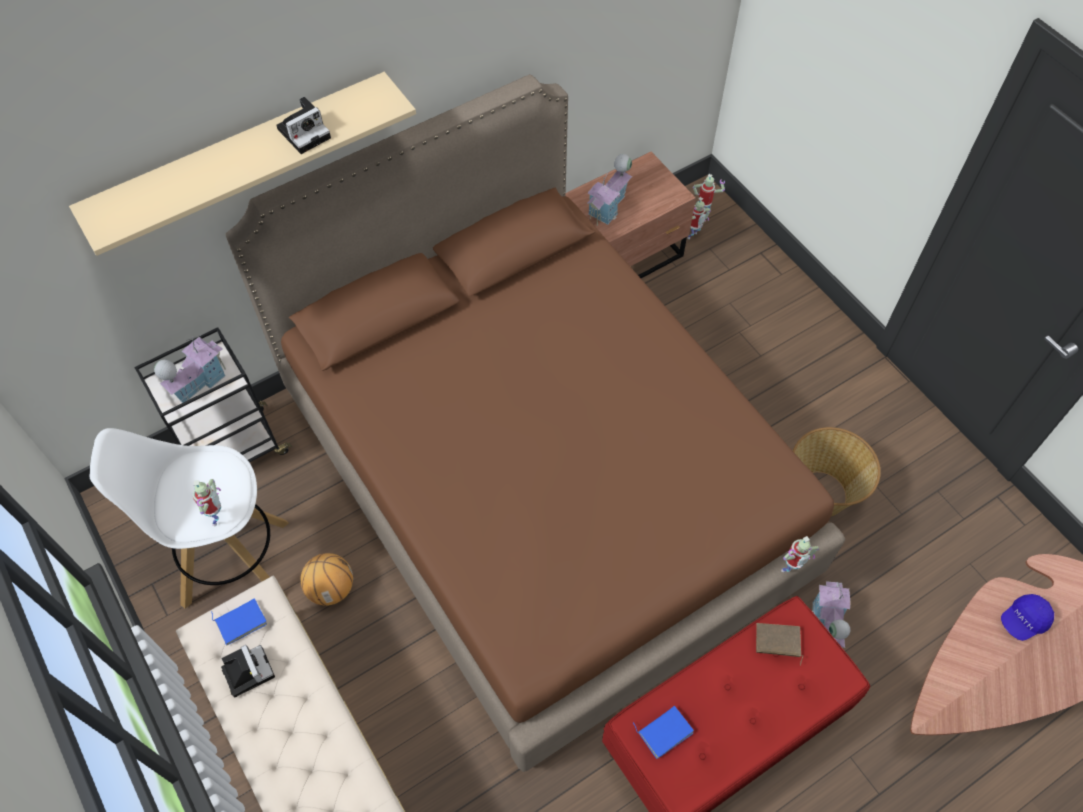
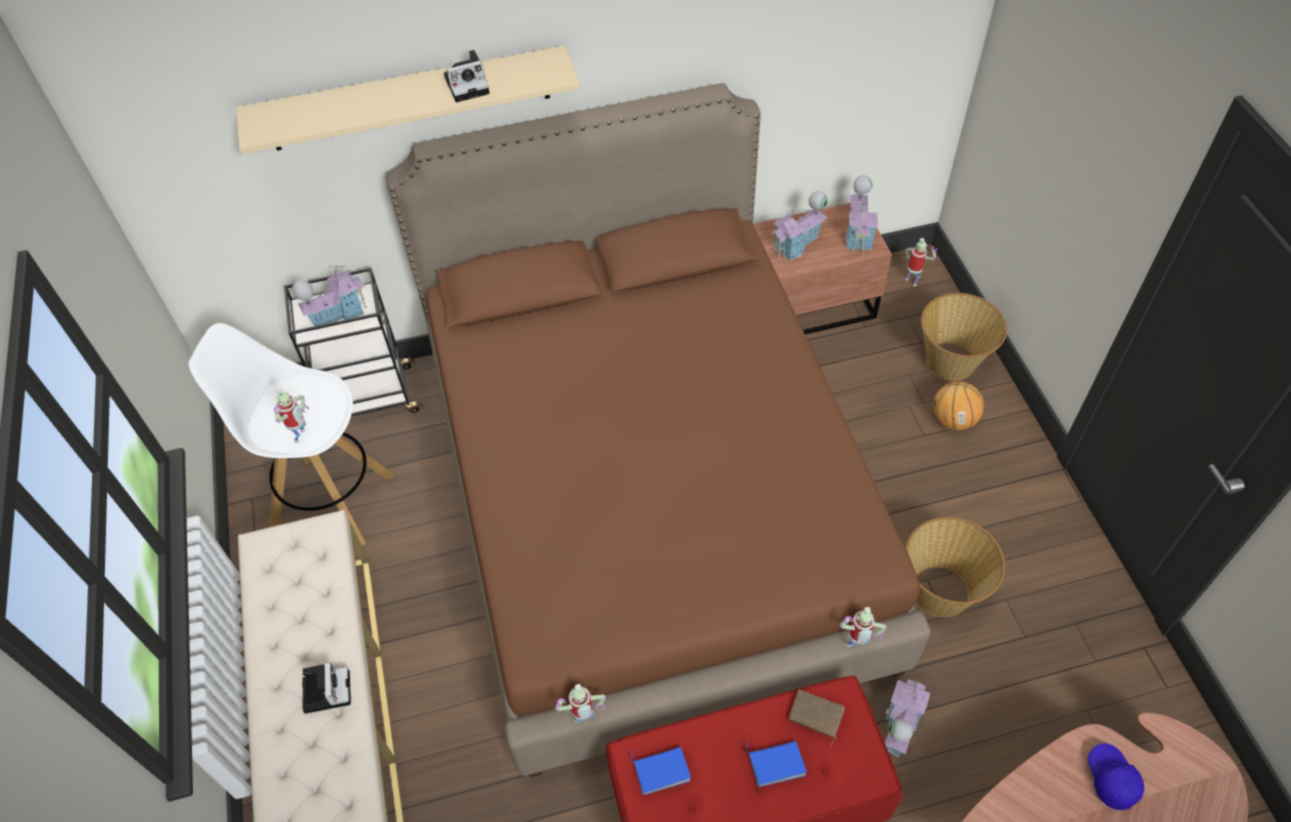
camera: 20 degrees right, 5 degrees down
blue book [211,598,267,646] -> blue book moved to [746,741,807,787]
camera [221,645,275,698] -> camera moved to [302,662,351,714]
basketball [300,553,353,606] -> basketball moved to [933,381,984,430]
toy robot [687,197,711,239] -> toy robot moved to [555,684,606,723]
blue cap [1001,594,1054,641] -> blue cap turned 90 degrees clockwise [1088,743,1144,810]
none -> toy house [846,175,878,255]
none -> basket [921,293,1007,381]

